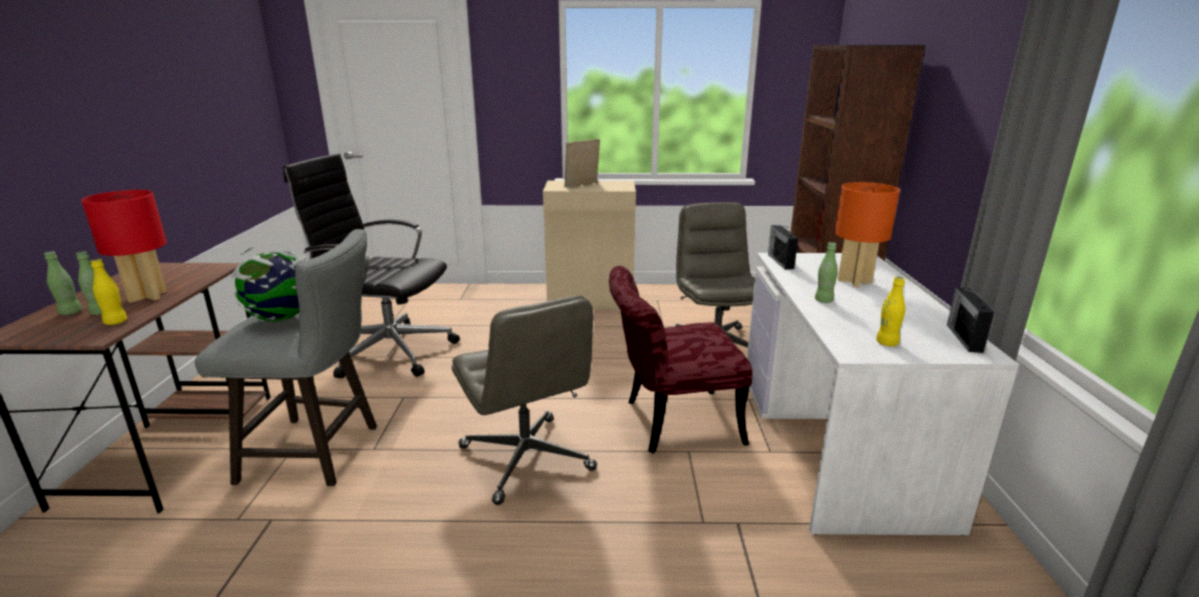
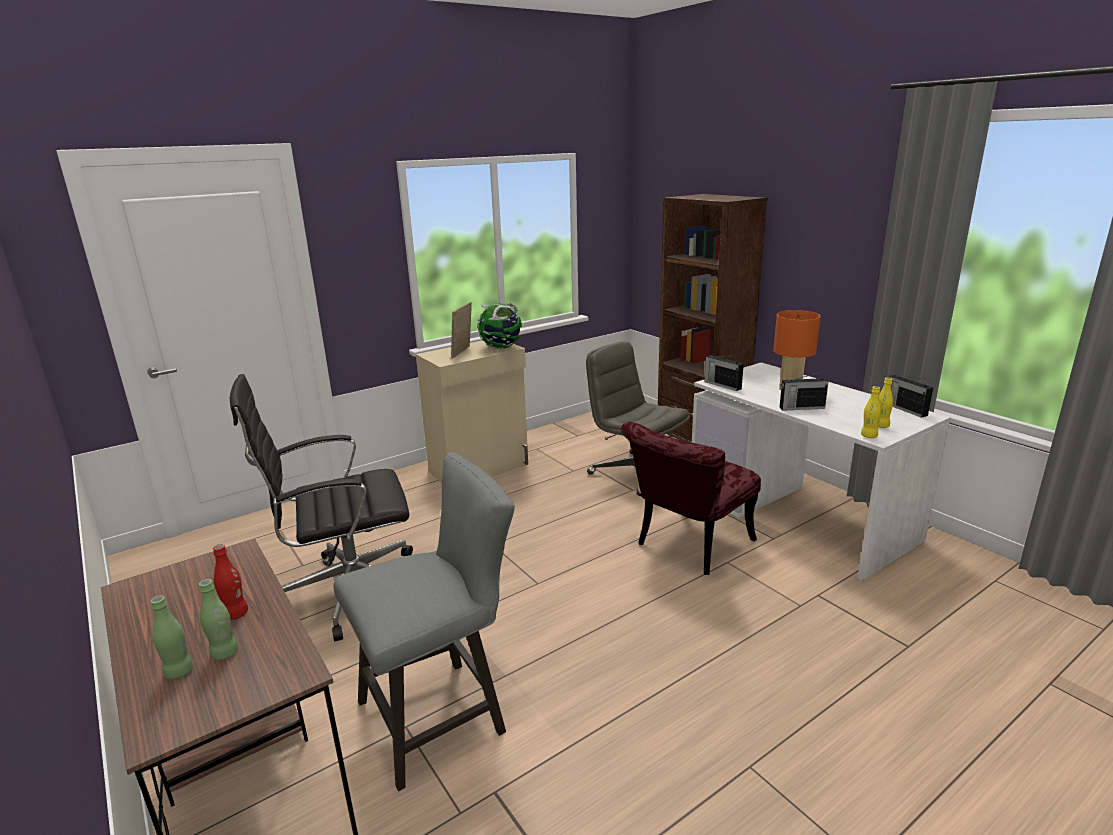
camera: 35 degrees left, 0 degrees up
red table lamp [81,190,167,303] -> red bottle [213,544,248,620]
yellow bottle [90,259,128,325] -> yellow bottle moved to [861,386,881,438]
globe [231,247,306,322] -> globe moved to [477,303,522,349]
grey office chair [452,295,597,505] -> none
green bottle [815,242,838,303] -> radio [779,372,829,411]

